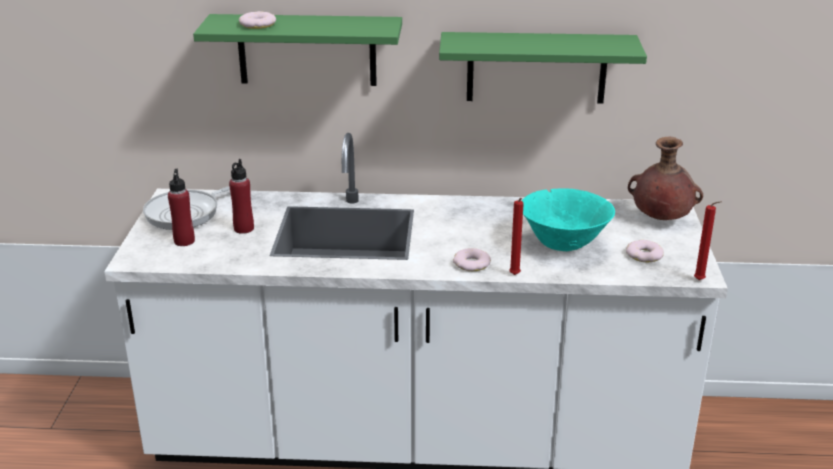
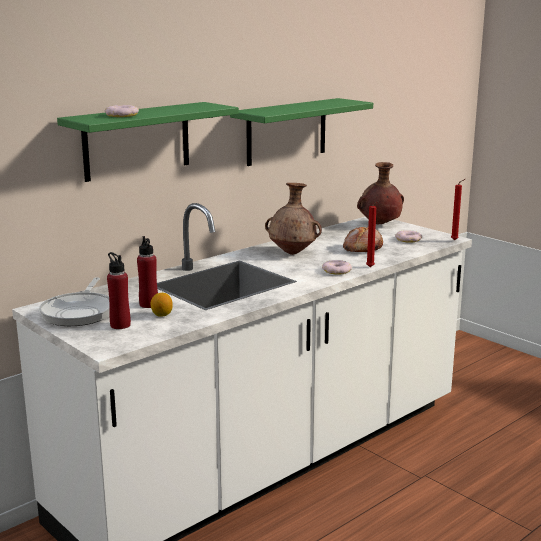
camera: 45 degrees left, 10 degrees down
turquoise bowl [522,188,615,251] -> bread [343,227,383,252]
none -> lemon [151,293,173,317]
none -> brown vase [265,183,322,255]

